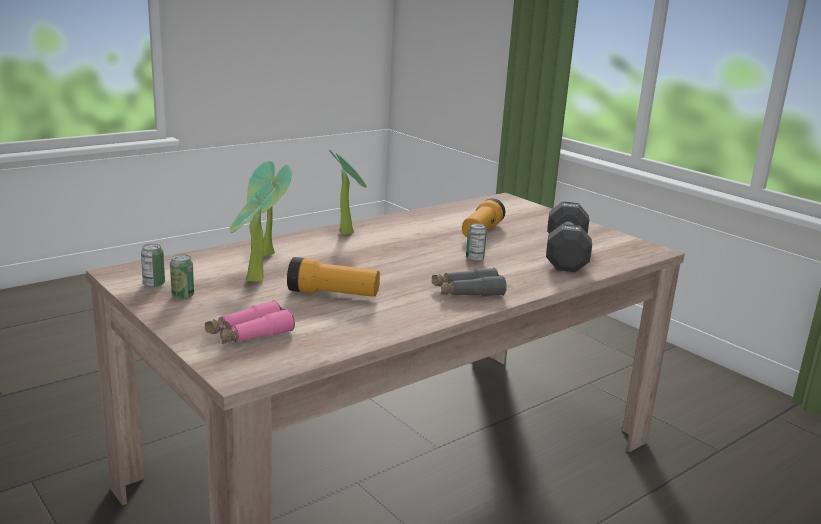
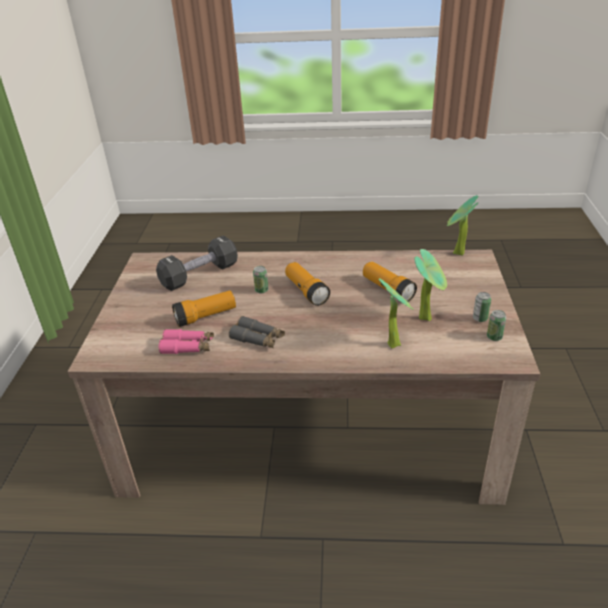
camera: 135 degrees left, 15 degrees up
pink binoculars [205,300,295,344] -> pink binoculars moved to [159,329,214,354]
potted plant [329,149,367,235] -> potted plant moved to [447,195,479,256]
grey binoculars [432,268,507,296] -> grey binoculars moved to [229,316,285,348]
none -> flashlight [285,262,330,306]

